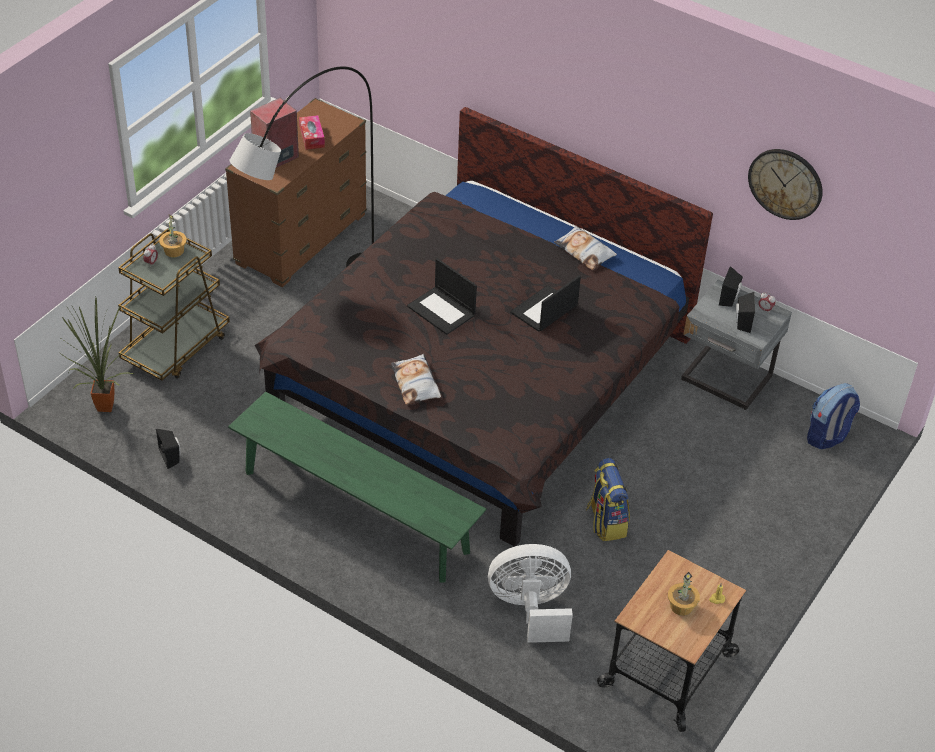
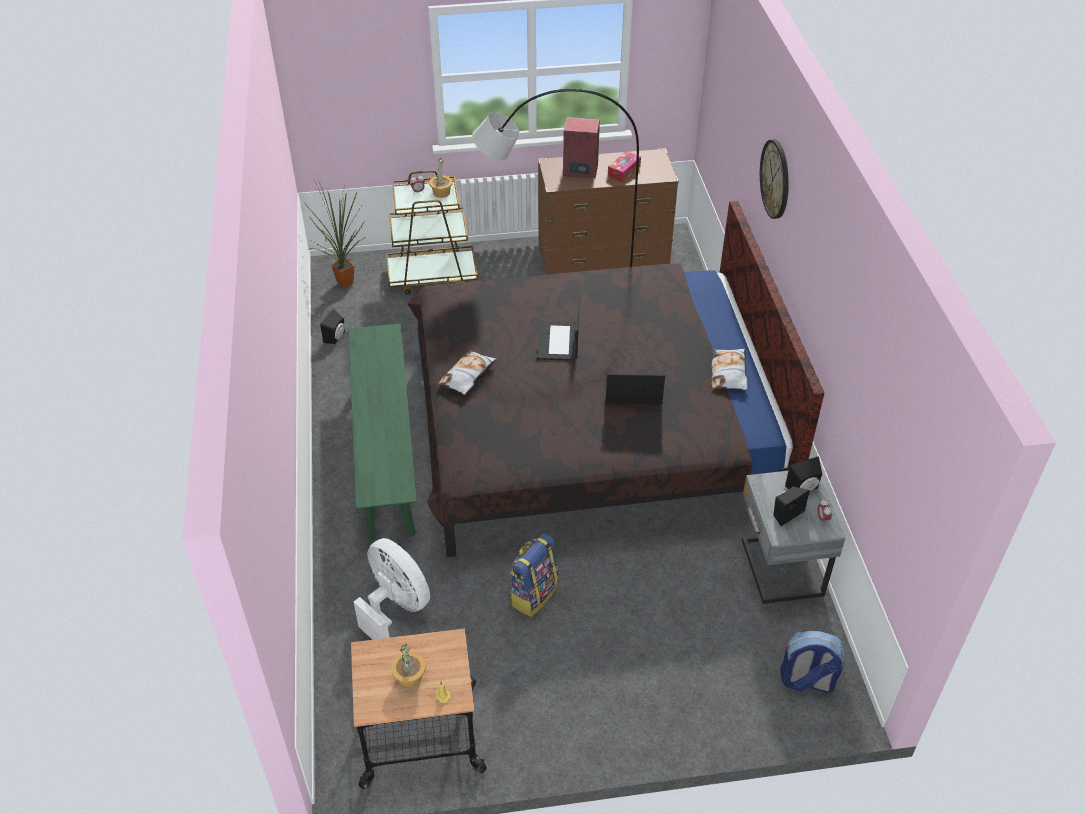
camera: 50 degrees right, 0 degrees up
wall clock [748,149,823,220] -> wall clock moved to [760,140,789,219]

